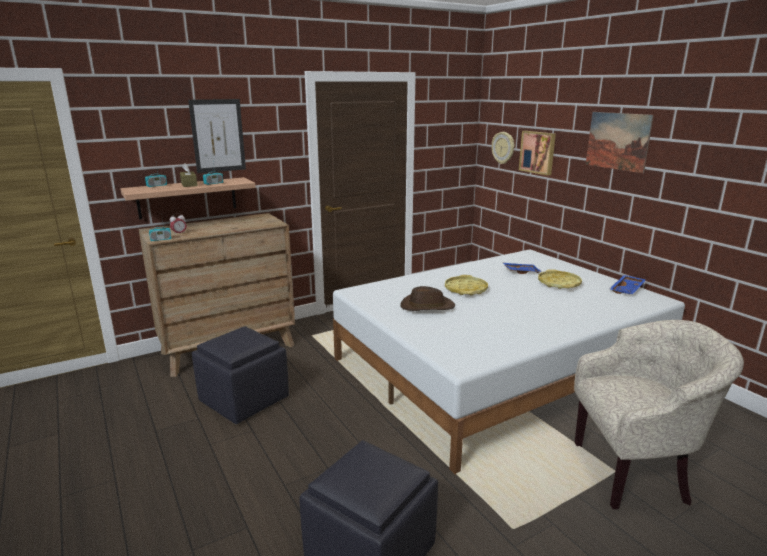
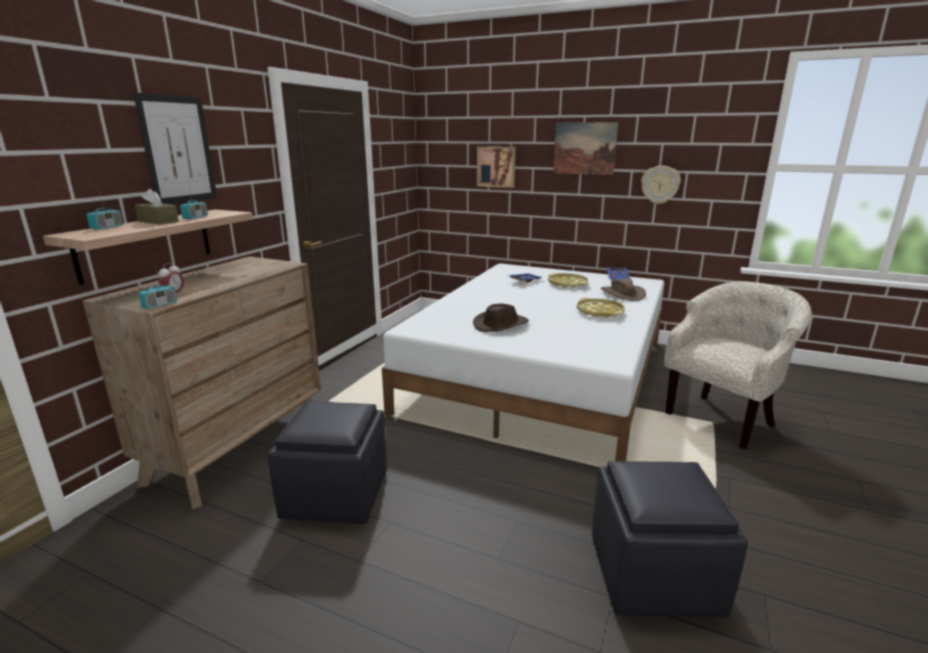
camera: 35 degrees left, 0 degrees up
yellow tray [445,275,488,296] -> yellow tray moved to [577,298,625,318]
wall clock [492,132,514,164] -> wall clock moved to [641,166,681,204]
none -> brown hat [601,278,646,301]

